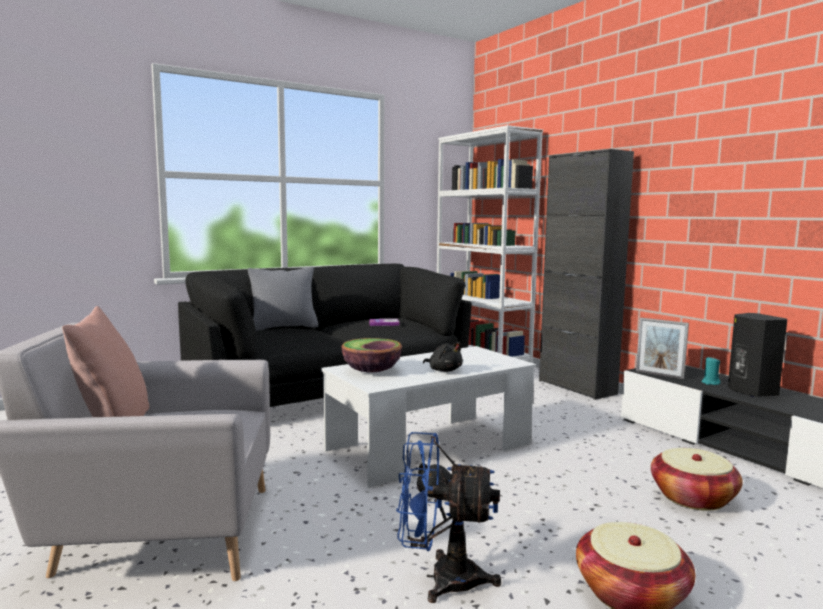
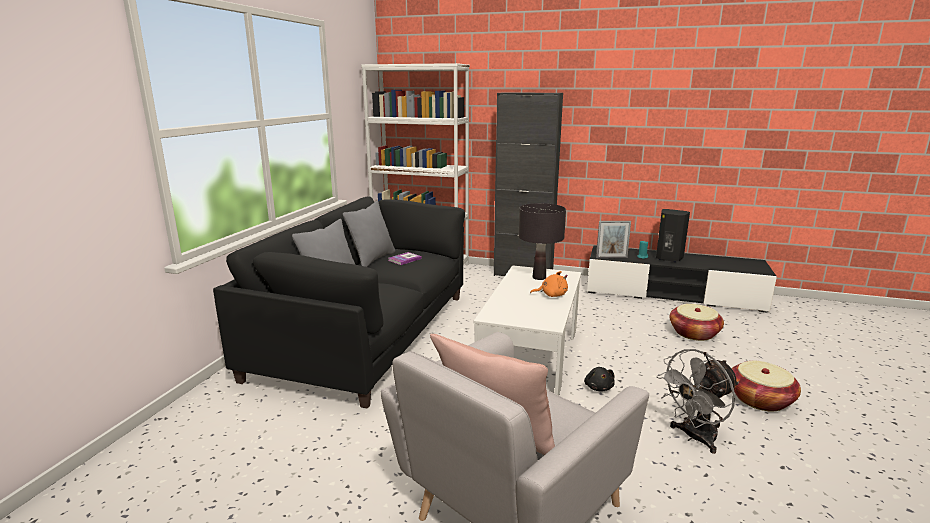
camera: 40 degrees left, 10 degrees up
bowl [341,338,402,372] -> none
blue fan [396,432,501,603] -> grey fan [657,349,739,454]
black plush toy [423,342,463,372] -> orange plush toy [530,271,568,297]
none -> grey pillow [343,201,395,267]
none -> black table lamp [519,203,566,280]

